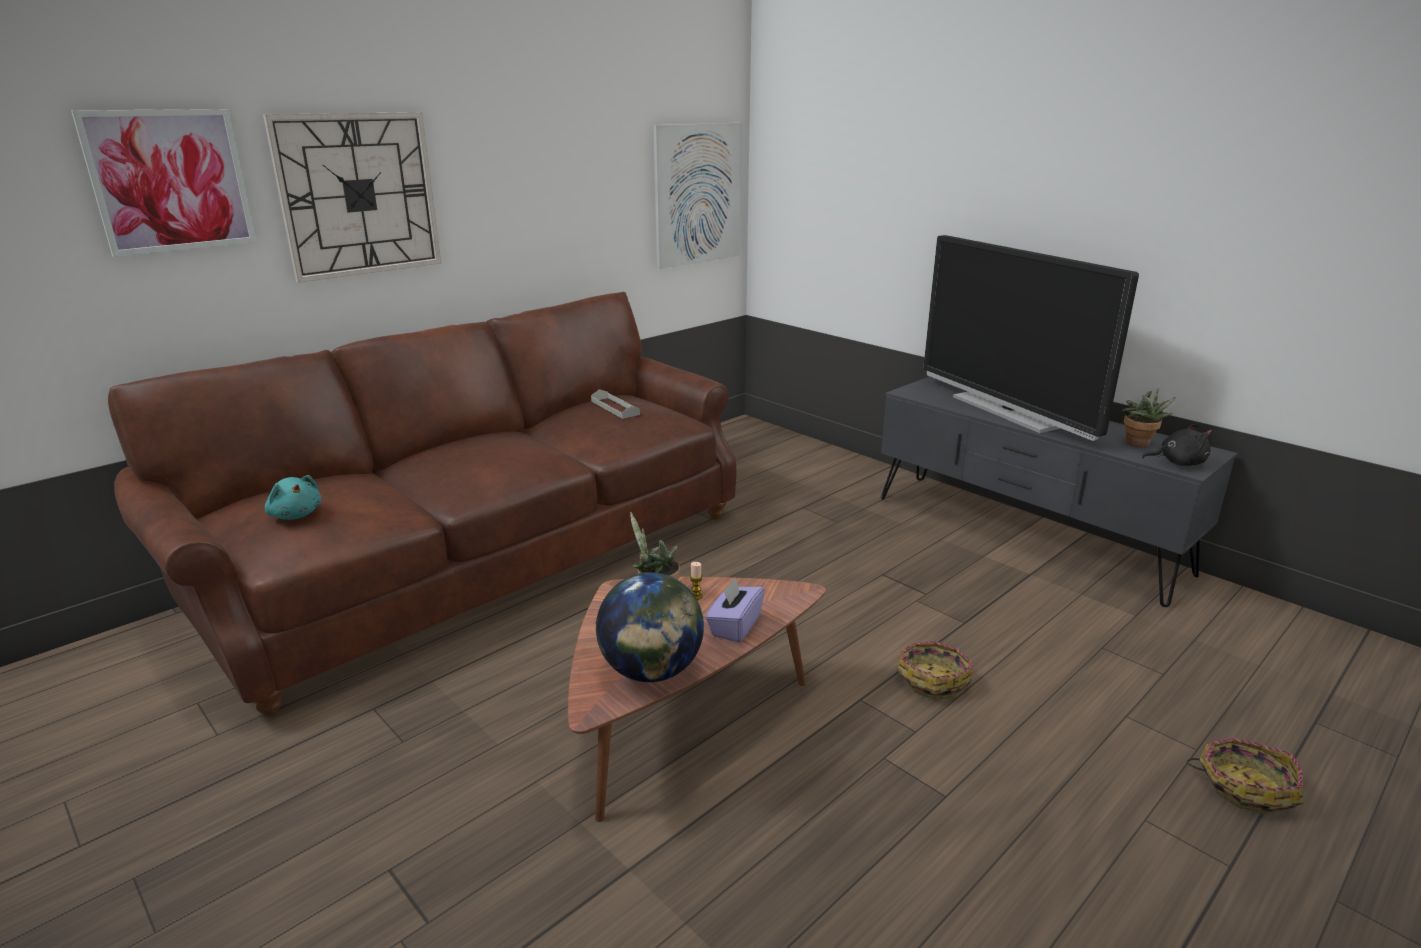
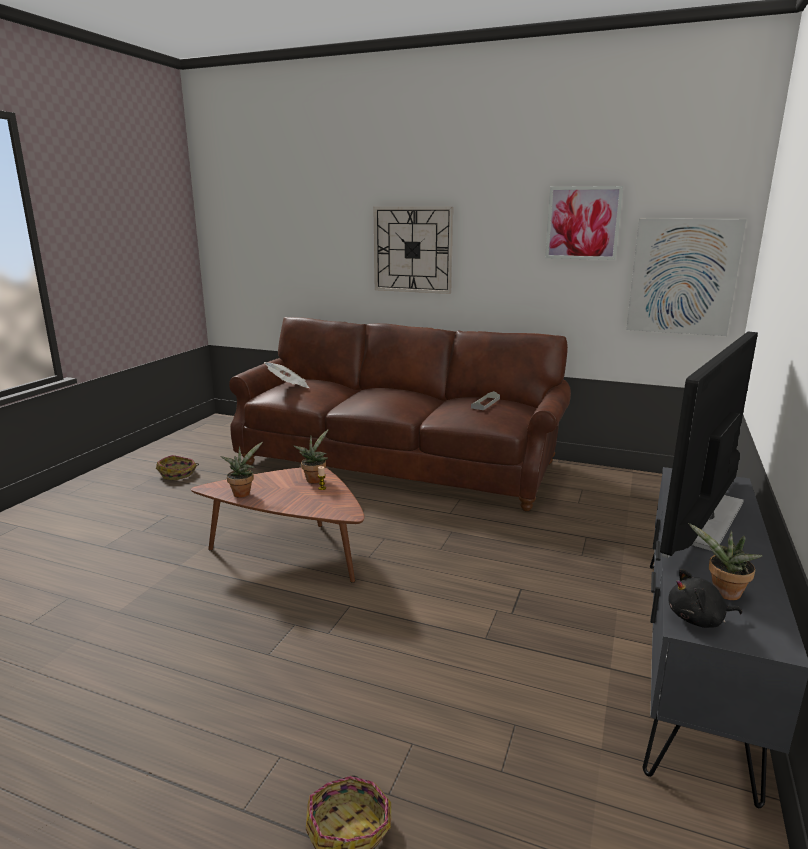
camera: 65 degrees right, 5 degrees down
picture [71,109,256,257] -> picture moved to [545,186,623,260]
turquoise plush toy [265,475,321,520] -> newspaper [264,362,309,388]
globe [596,572,704,682] -> potted plant [220,442,263,498]
purple tissue box [706,577,765,643] -> none
basket [897,642,973,699] -> basket moved to [156,455,199,480]
black plush toy [1142,423,1212,466] -> black plush toy turned 105 degrees clockwise [668,569,742,628]

